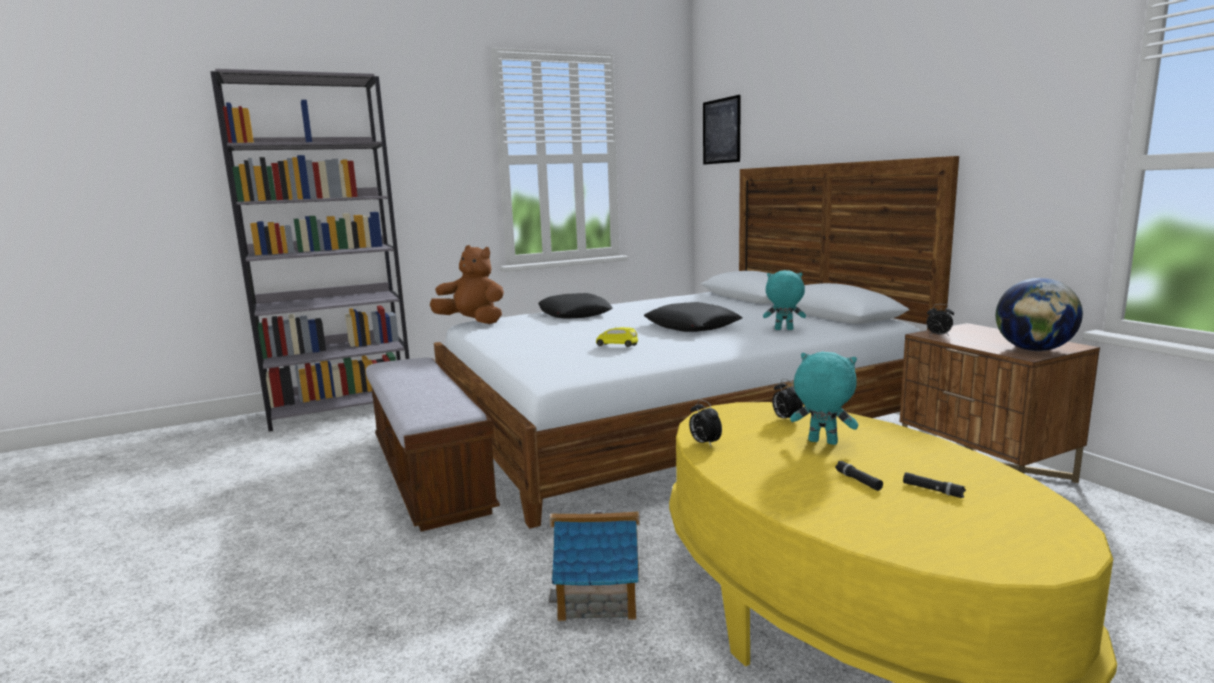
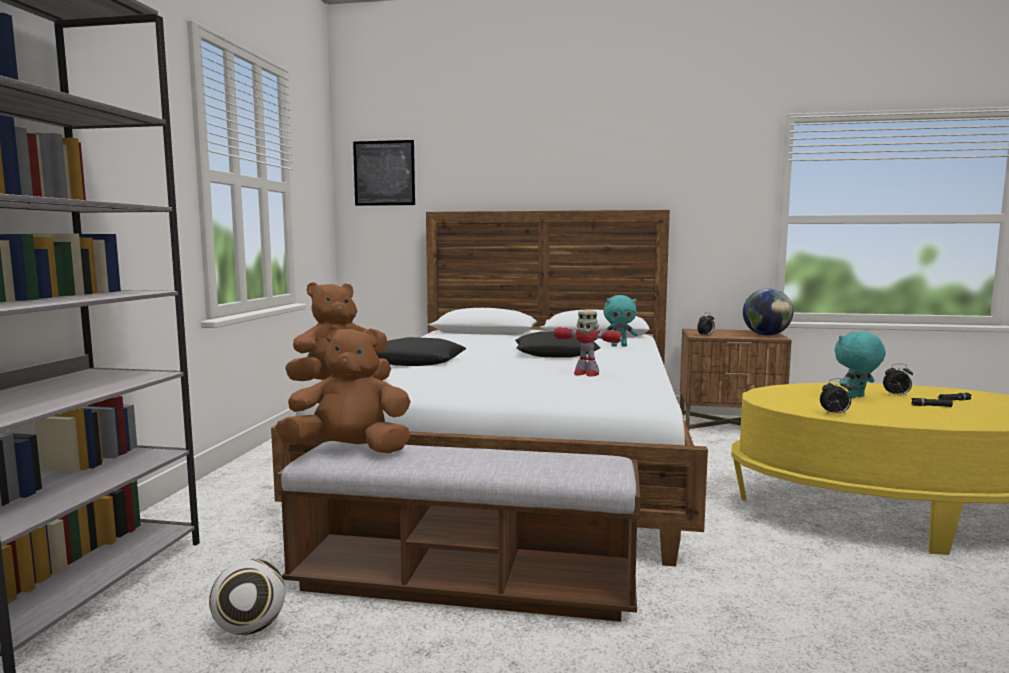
camera: 55 degrees left, 5 degrees down
toy house [549,510,640,621] -> none
yellow toy car [596,327,638,347] -> toy robot [554,310,622,377]
turquoise plush toy [763,270,806,330] -> turquoise plush toy turned 135 degrees counterclockwise [602,295,638,347]
alarm clock [772,379,803,423] -> alarm clock moved to [883,364,913,396]
none -> football [209,559,285,635]
none -> brown plush toy [275,326,411,453]

